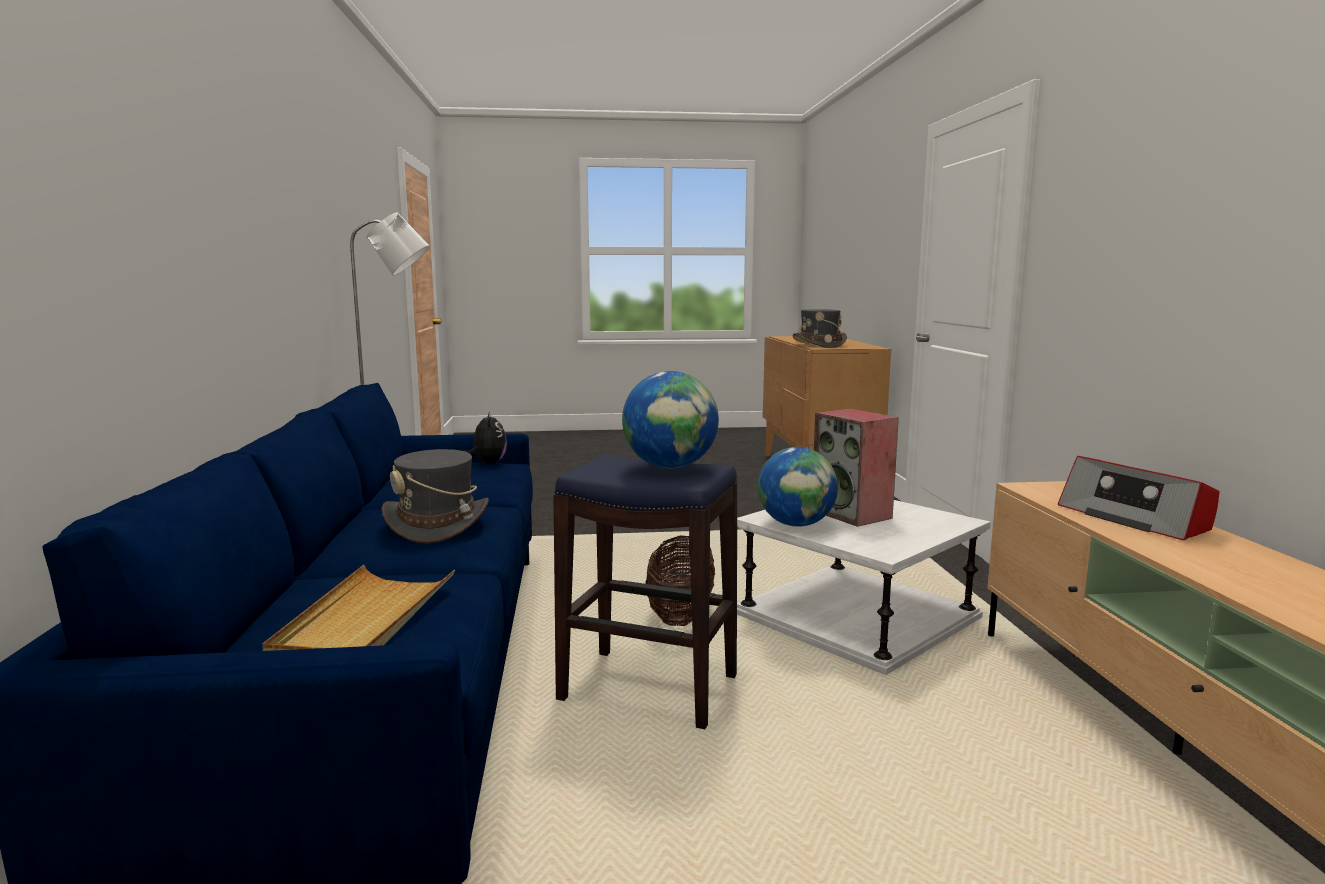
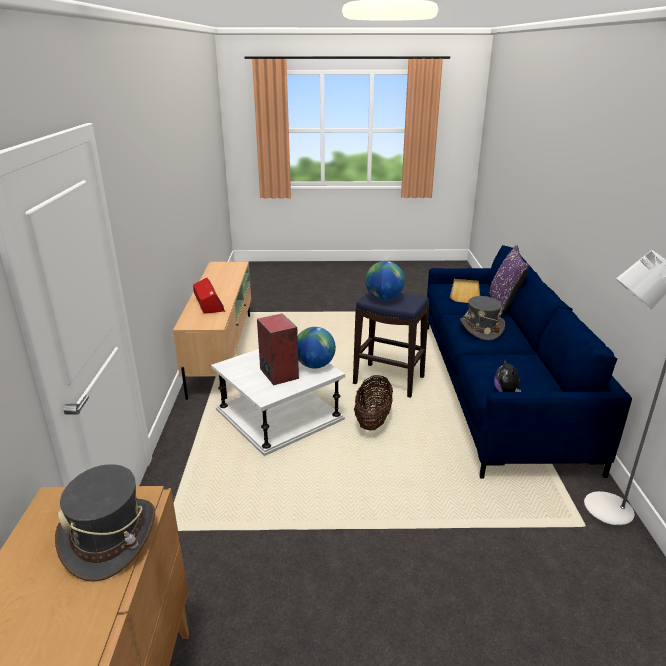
camera: 175 degrees left, 15 degrees up
none -> purple pillow [489,245,530,315]

